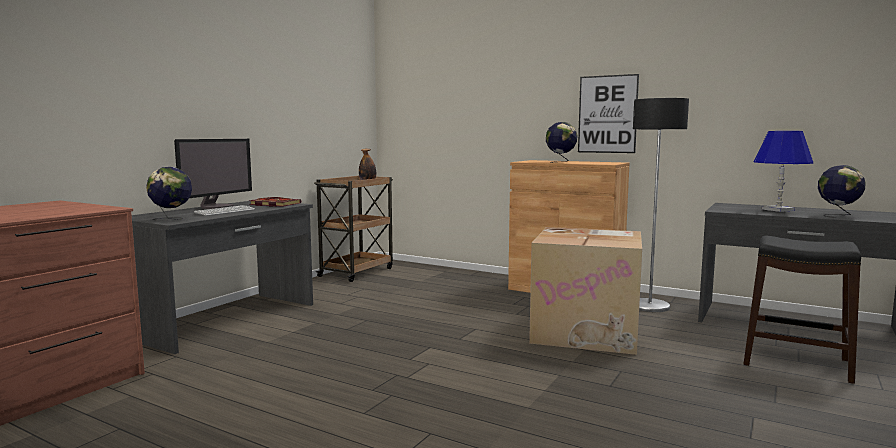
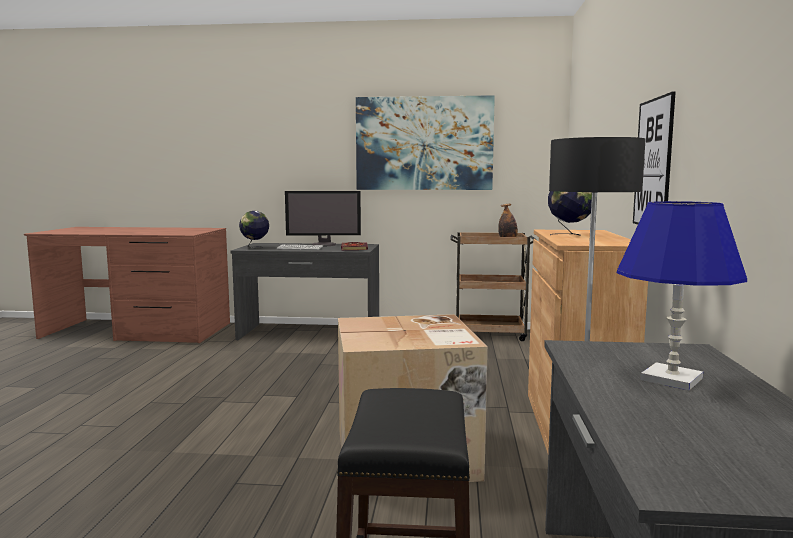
camera: 65 degrees right, 0 degrees up
globe [818,165,865,218] -> none
none -> picture [356,95,495,190]

